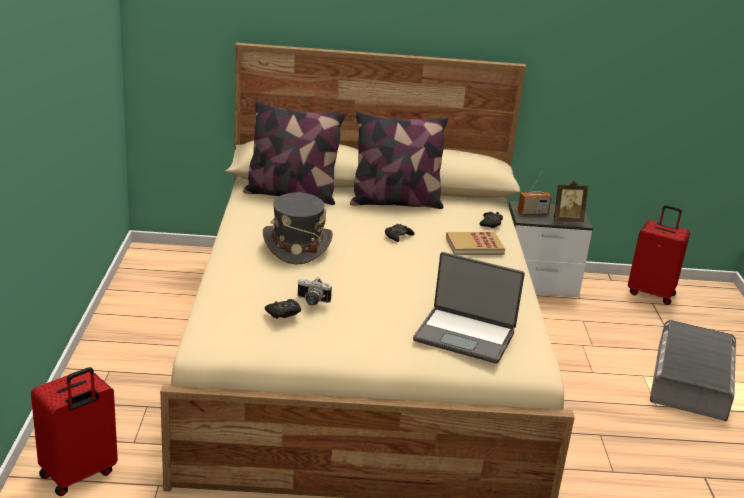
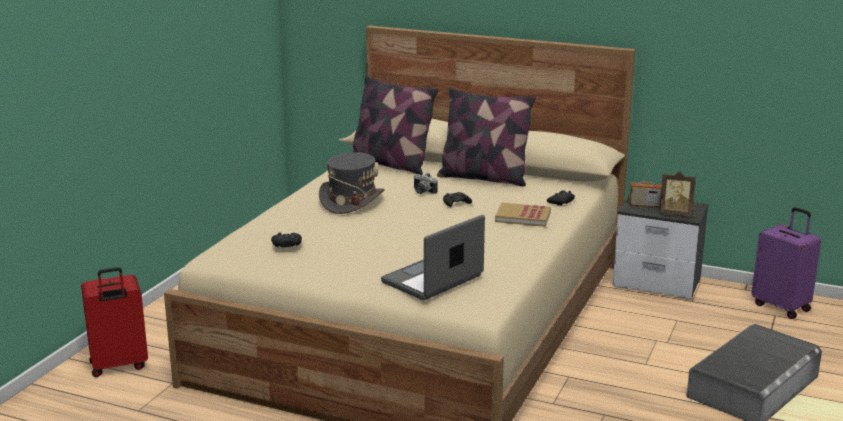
camera: 25 degrees right, 5 degrees down
camera [298,277,332,305] -> camera moved to [414,173,438,194]
laptop [413,252,525,364] -> laptop turned 90 degrees clockwise [381,215,485,300]
red suitcase [628,205,690,305] -> purple suitcase [752,207,821,319]

